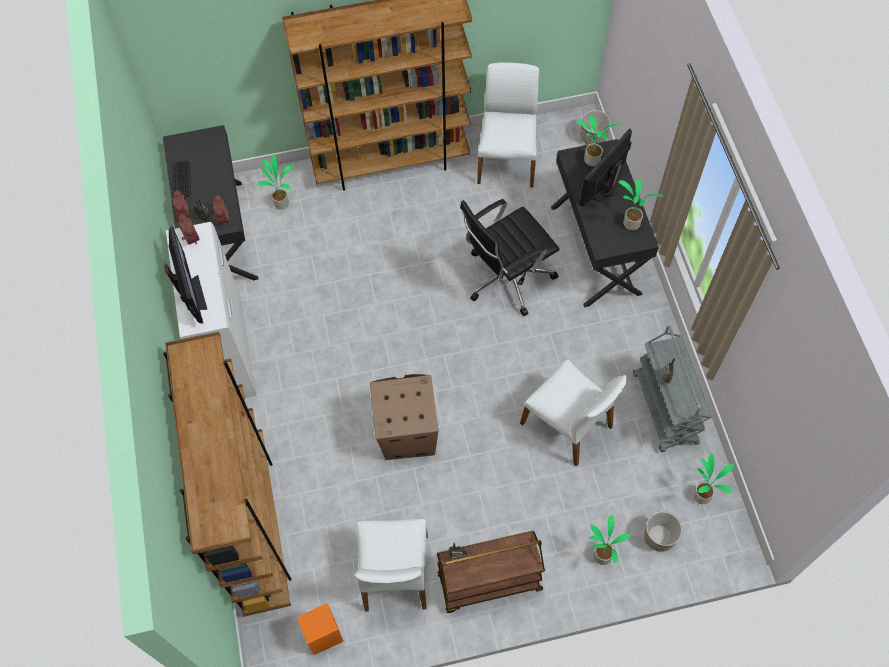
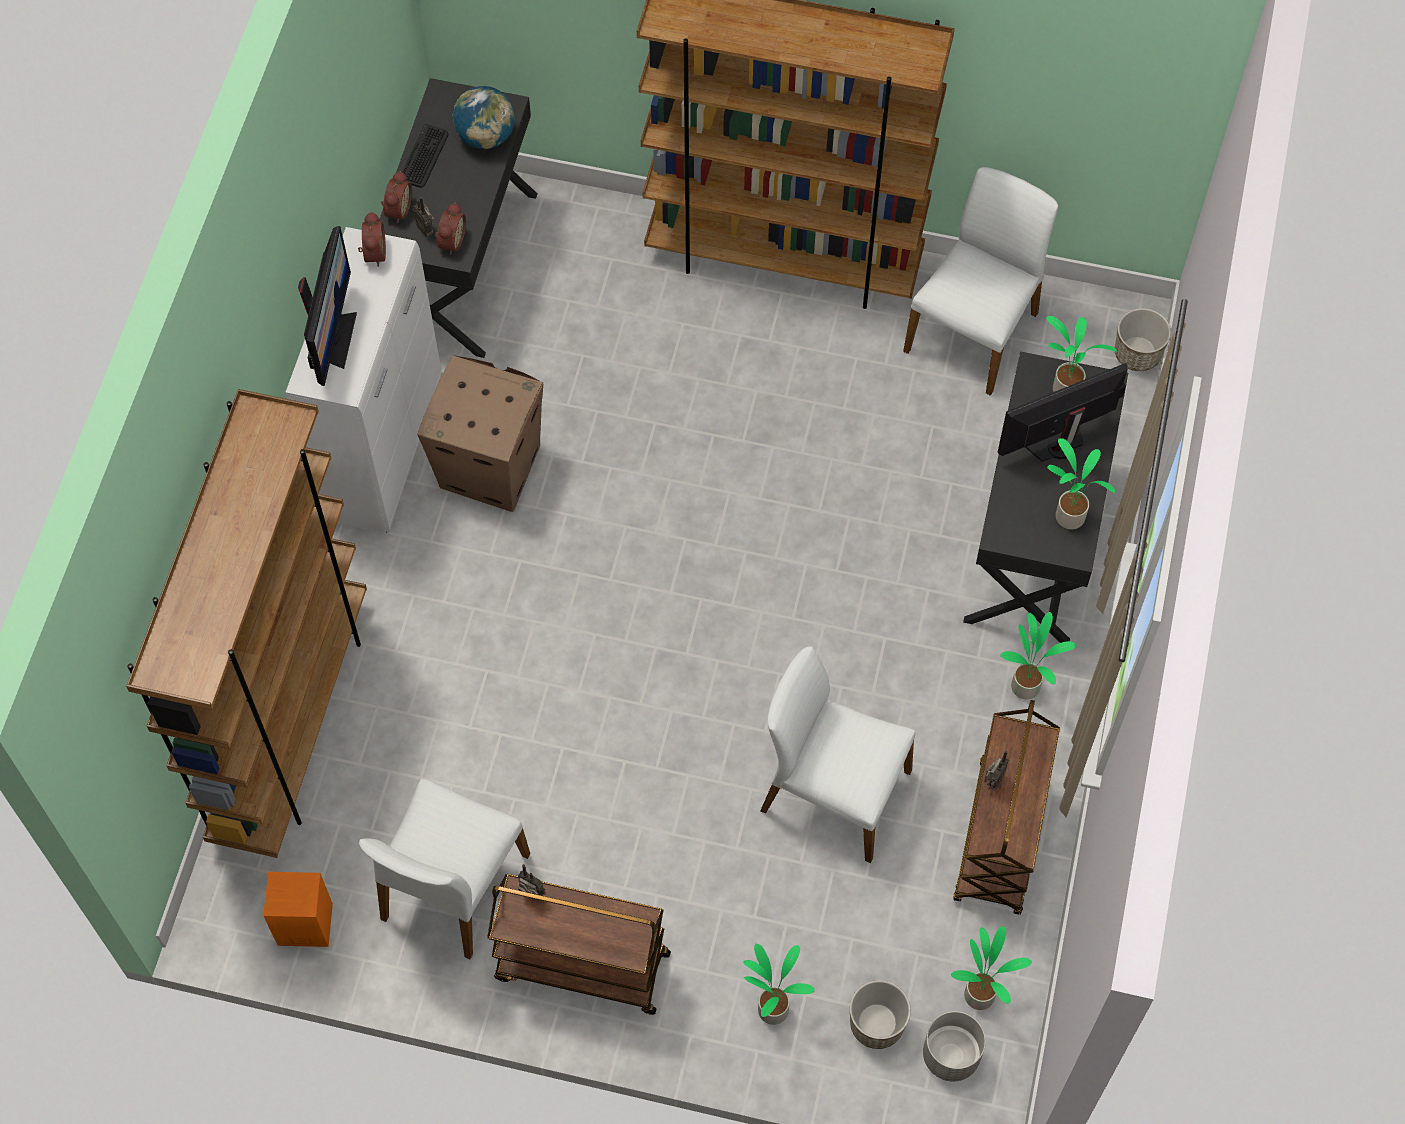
camera: 25 degrees right, 0 degrees up
potted plant [257,155,293,209] -> potted plant moved to [1000,612,1076,700]
cardboard box [370,374,438,460] -> cardboard box moved to [417,355,543,512]
black office chair [460,199,559,316] -> none
white chair [520,360,627,466] -> white chair turned 135 degrees clockwise [760,646,915,863]
grey cart [633,326,712,452] -> brown cart [954,700,1060,915]
none -> globe [452,86,515,149]
none -> grey planter [923,1011,986,1082]

